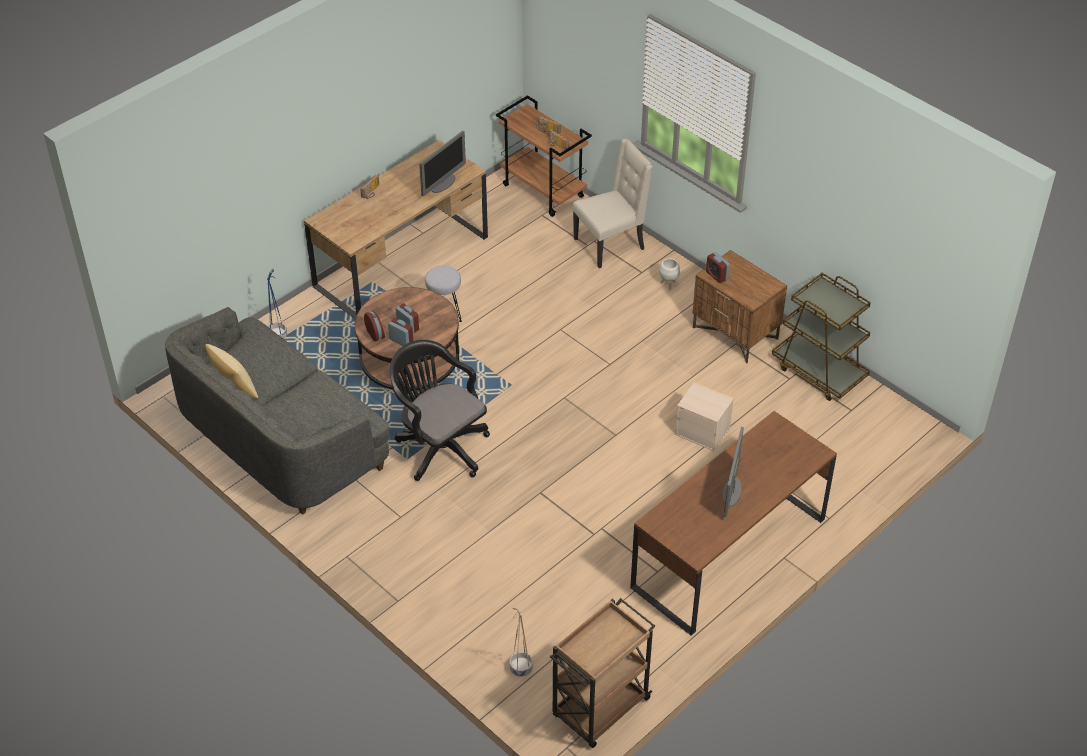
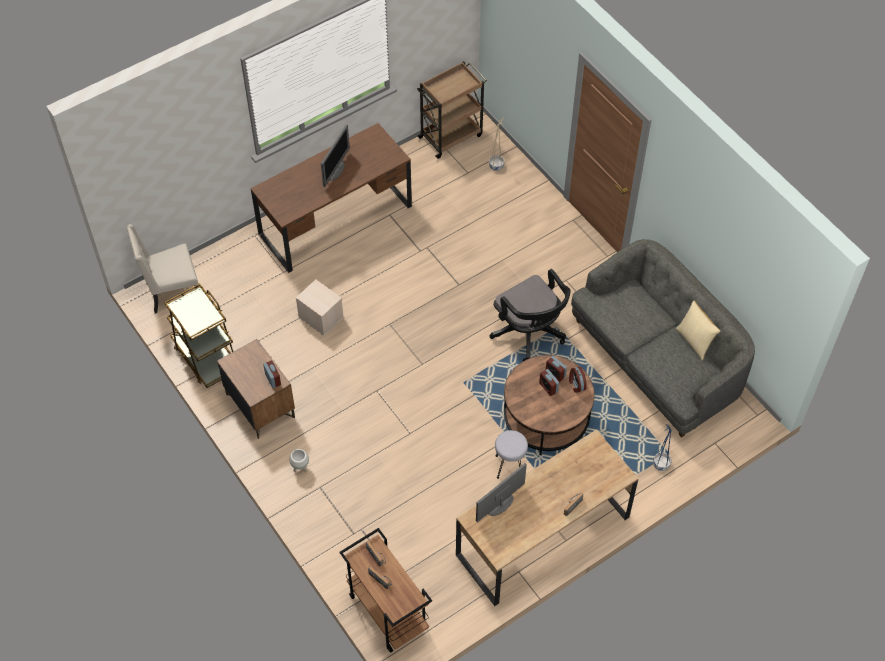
camera: 170 degrees left, 10 degrees up
beige chair [573,138,653,268] -> beige chair moved to [126,224,199,313]

